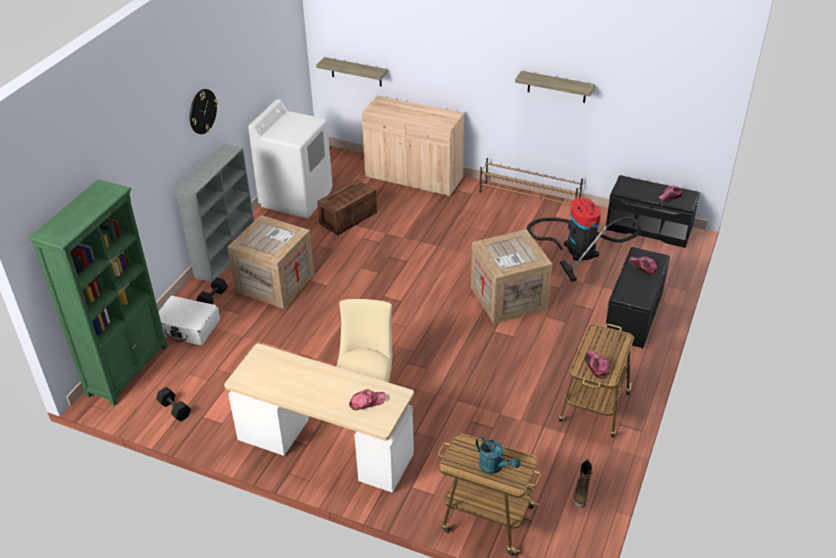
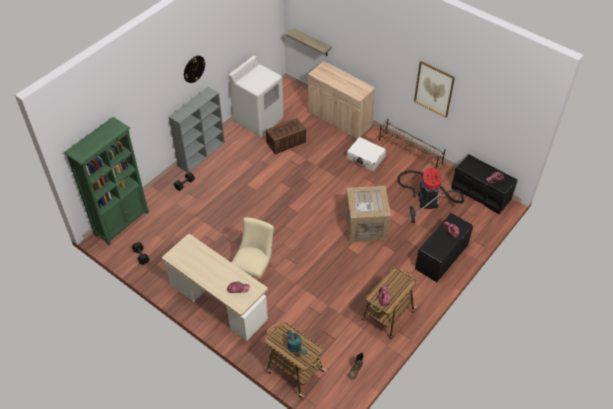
camera: 15 degrees right, 10 degrees up
white suitcase [158,296,220,345] -> white suitcase moved to [347,137,386,171]
crate [227,215,315,309] -> none
shelf [515,71,595,103] -> picture [414,61,455,117]

